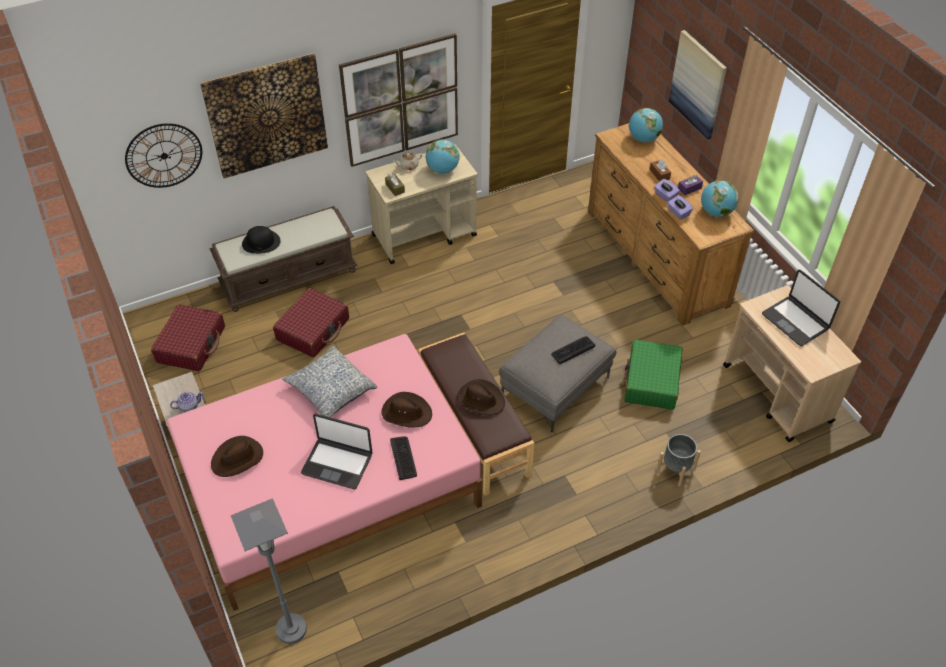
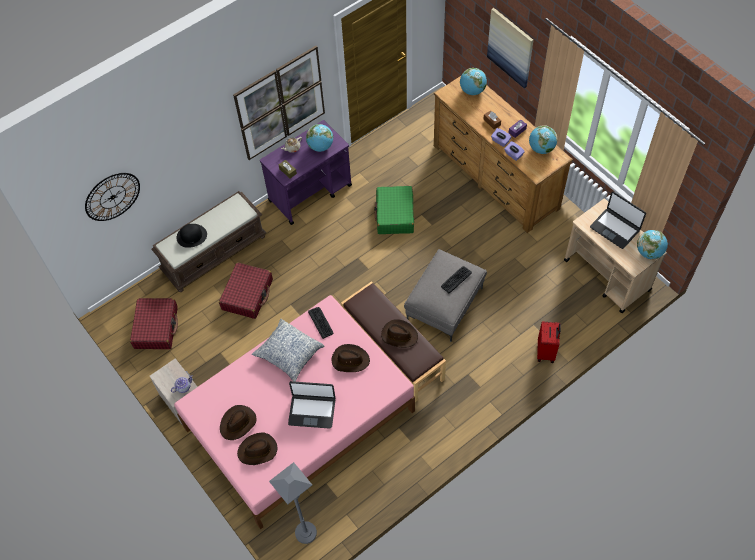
camera: 10 degrees left, 10 degrees up
picture [200,53,328,178] -> none
beige cart [366,144,478,264] -> purple cart [260,120,352,225]
keyboard [390,436,417,480] -> keyboard moved to [308,307,333,339]
green suitcase [624,340,683,410] -> green suitcase moved to [374,186,414,234]
grey planter [656,434,701,487] -> red suitcase [537,321,561,363]
none -> brown hat [237,433,277,465]
none -> globe [637,230,668,260]

